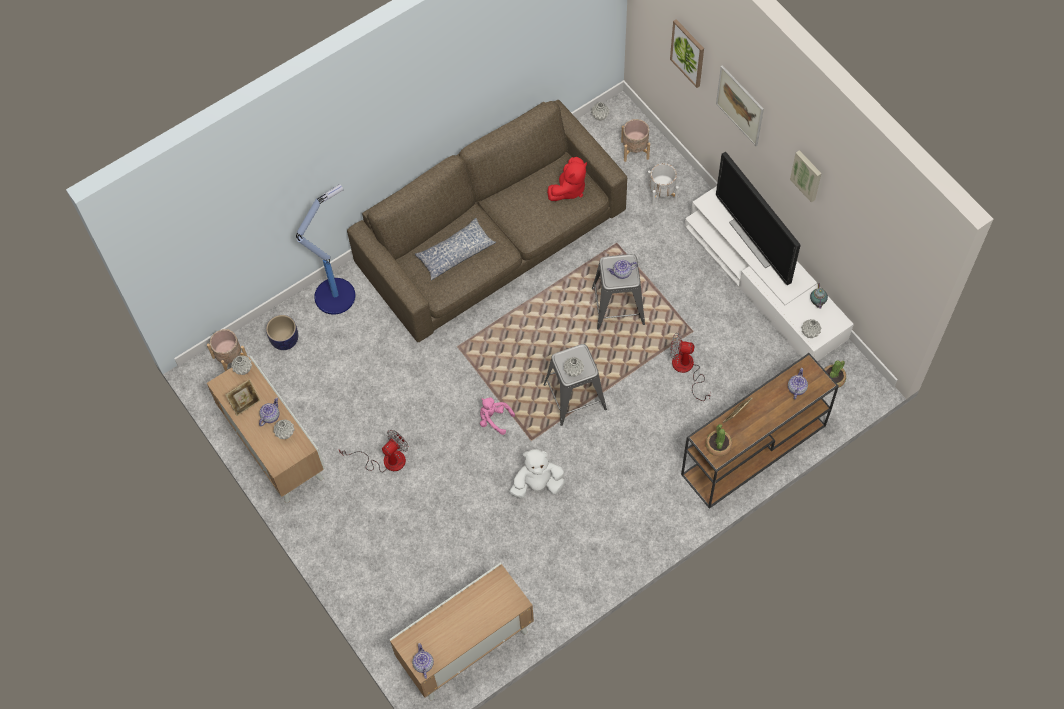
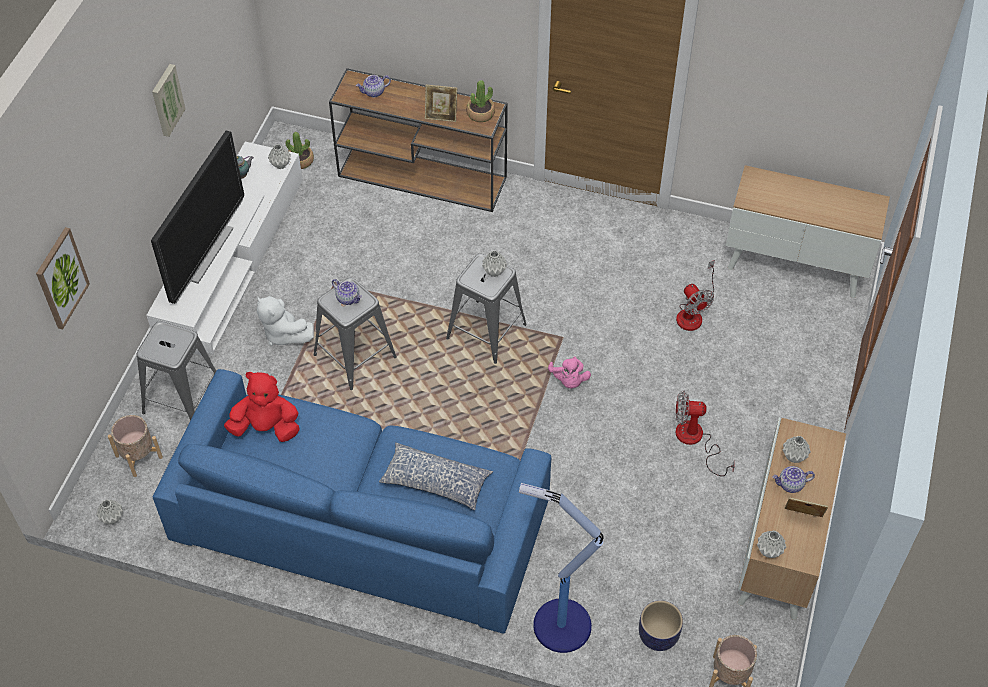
camera: 130 degrees left, 10 degrees down
brown sofa [347,100,627,342] -> blue sofa [152,369,551,633]
teapot [412,643,434,679] -> none
white plush toy [509,449,565,498] -> white plush toy moved to [257,296,314,346]
white planter [647,163,679,207] -> grey stool [136,321,216,421]
fan [670,333,711,401] -> fan moved to [676,260,715,331]
picture [716,65,764,146] -> none

